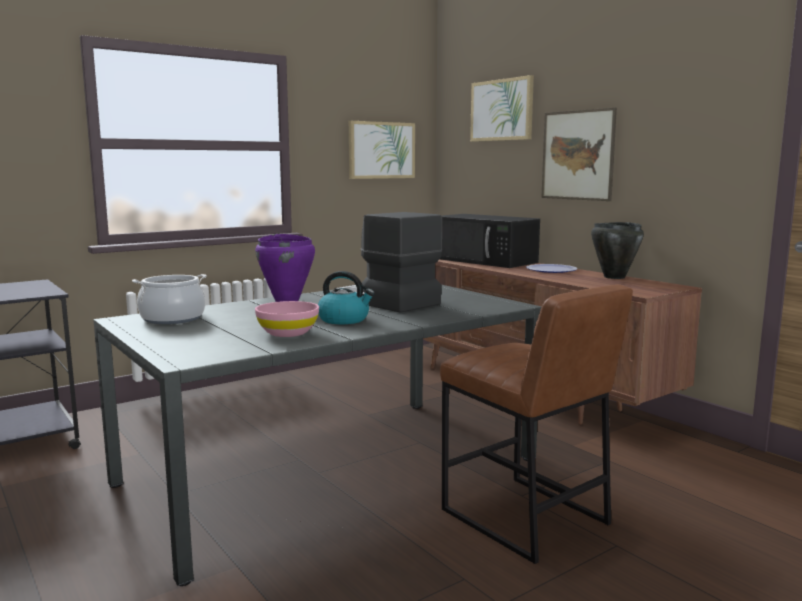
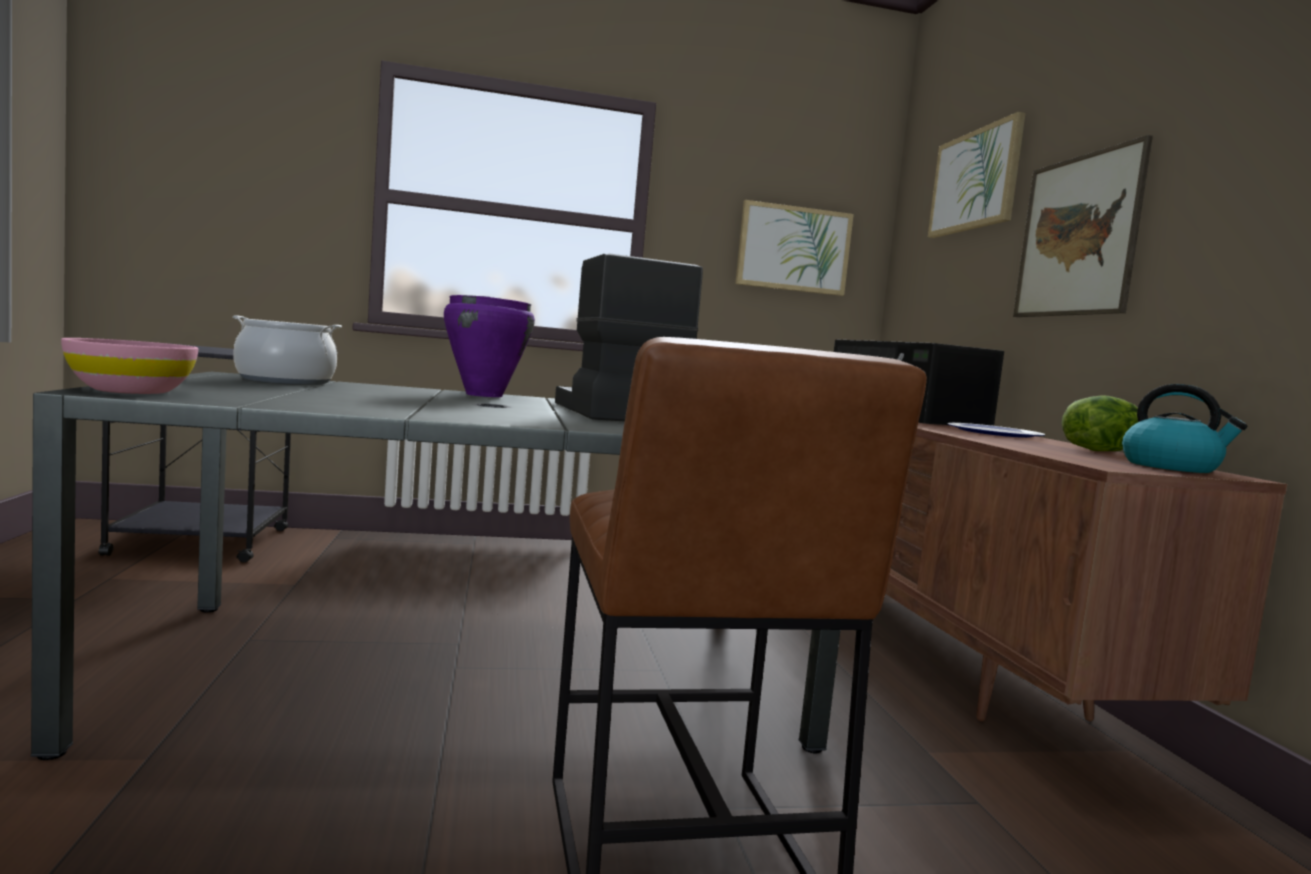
camera: 25 degrees right, 5 degrees down
pink bowl [255,301,319,337] -> pink bowl moved to [61,338,198,394]
kettle [318,271,375,324] -> kettle moved to [1122,384,1248,473]
black cooking pot [591,222,644,279] -> lettuce [1062,395,1138,451]

